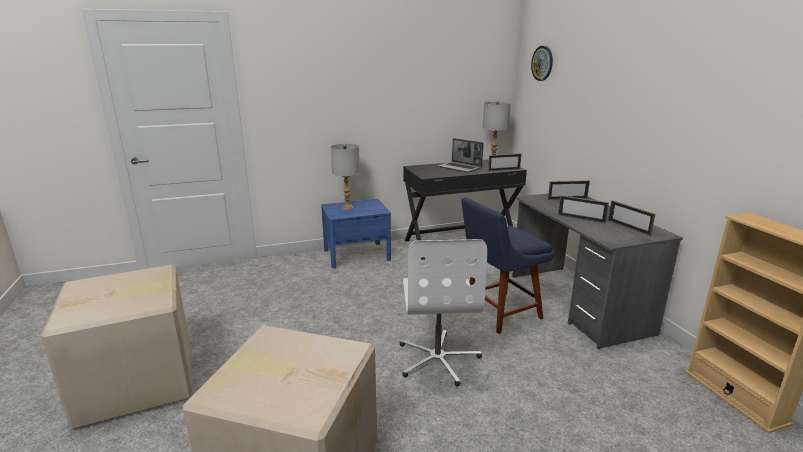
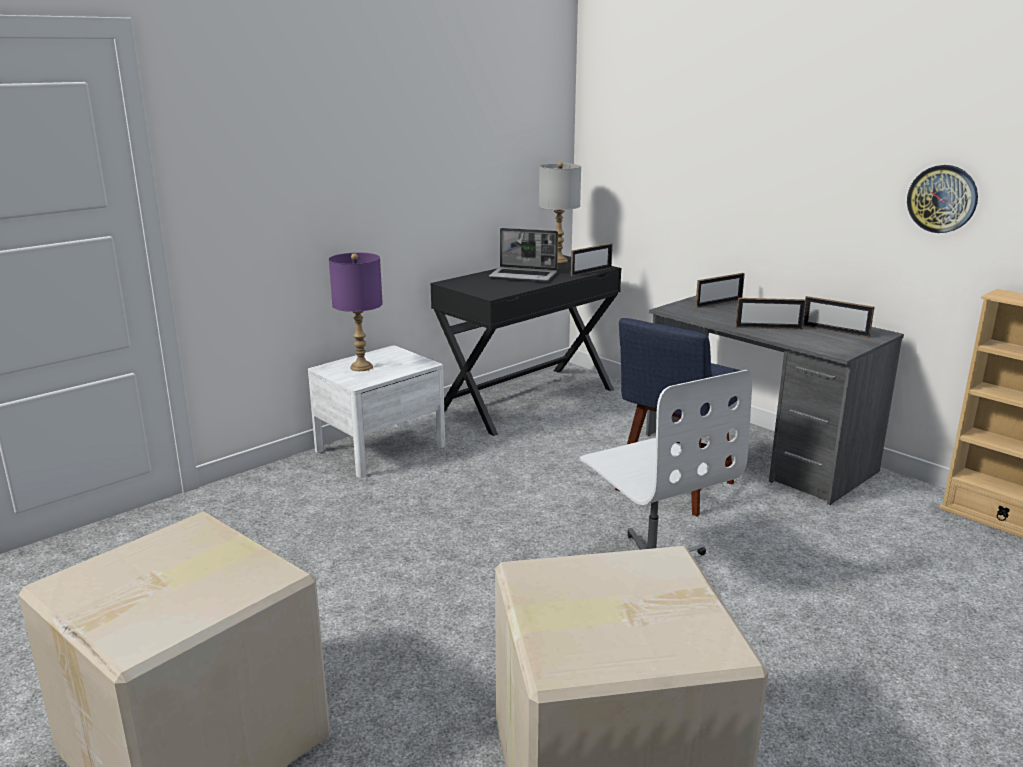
camera: 25 degrees left, 0 degrees up
blue nightstand [321,199,391,269] -> white nightstand [308,345,445,478]
grey table lamp [331,144,360,210] -> purple table lamp [329,252,383,371]
wall clock [531,46,553,81] -> wall clock moved to [907,165,978,233]

